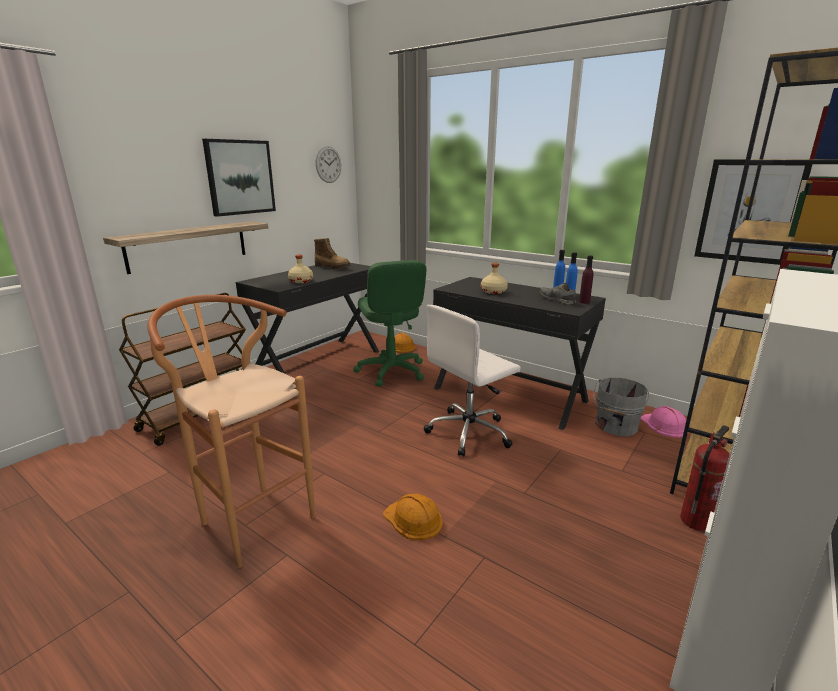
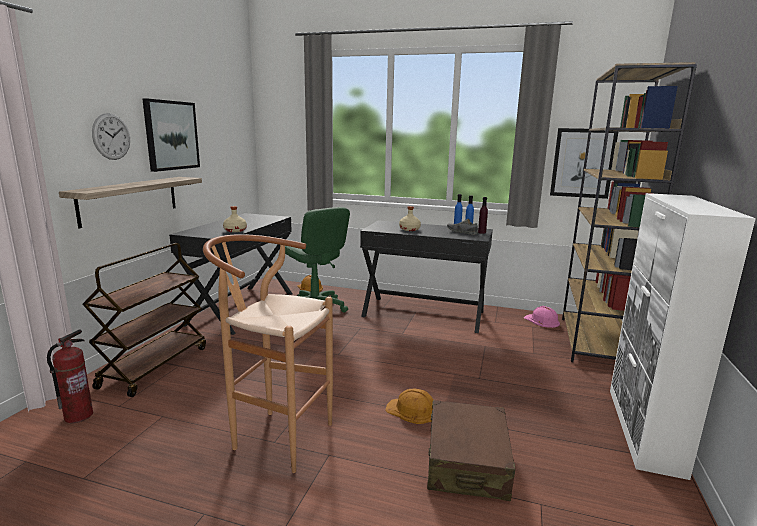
camera: 20 degrees left, 5 degrees down
boot [314,238,351,269] -> none
wall clock [316,146,341,183] -> wall clock moved to [92,113,130,160]
white office chair [423,305,521,457] -> none
grey bucket [593,377,649,436] -> none
fire extinguisher [680,425,730,531] -> fire extinguisher moved to [47,329,93,423]
none -> brown suitcase [427,400,515,501]

